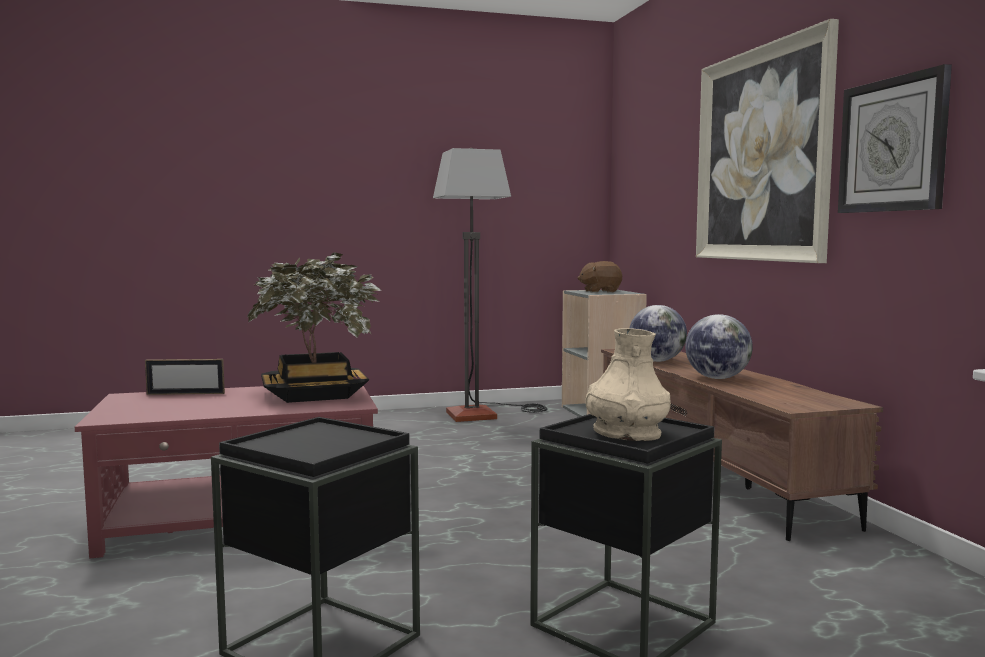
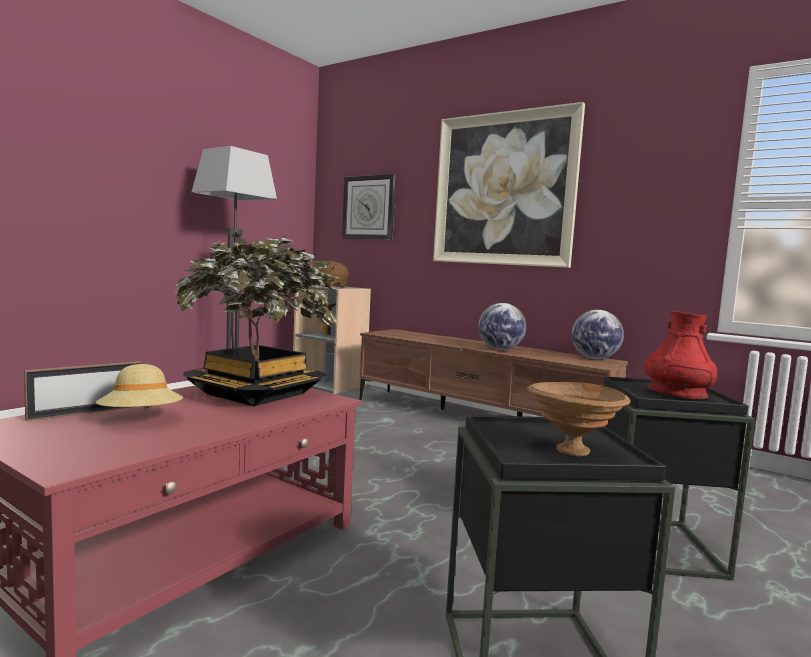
camera: 40 degrees left, 0 degrees up
beige vase [585,328,671,441] -> red vase [644,311,717,399]
globe [630,305,687,362] -> globe moved to [571,310,624,359]
wall clock [838,64,952,213] -> wall clock moved to [342,174,396,240]
none -> beige hat [96,364,183,409]
none -> brown bowl [527,382,631,457]

